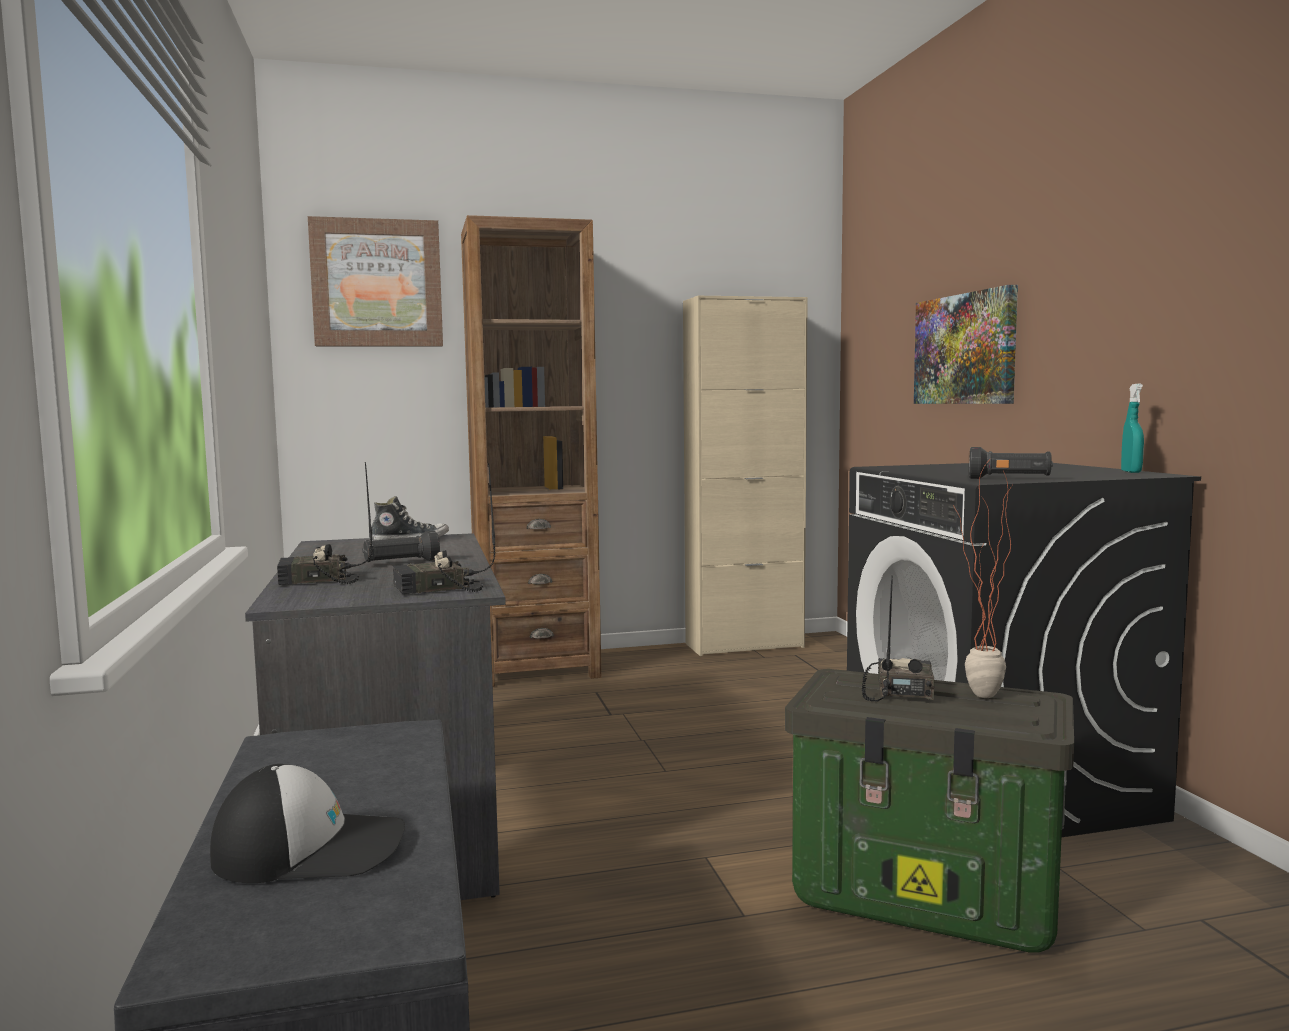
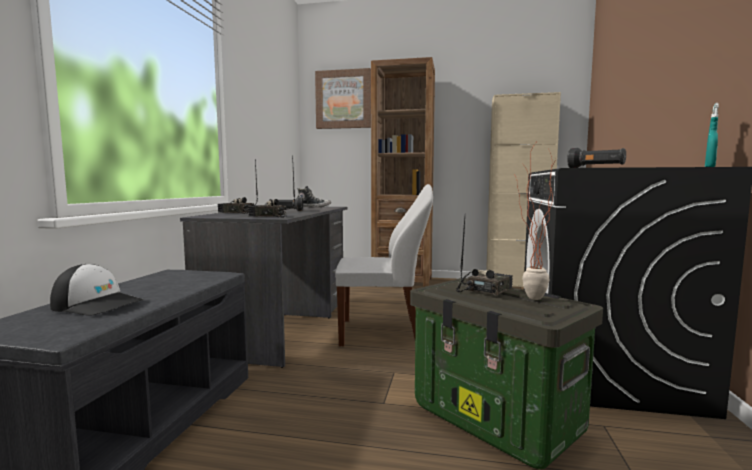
camera: 25 degrees right, 0 degrees up
picture [914,285,1018,404] -> none
none -> white chair [335,184,433,346]

